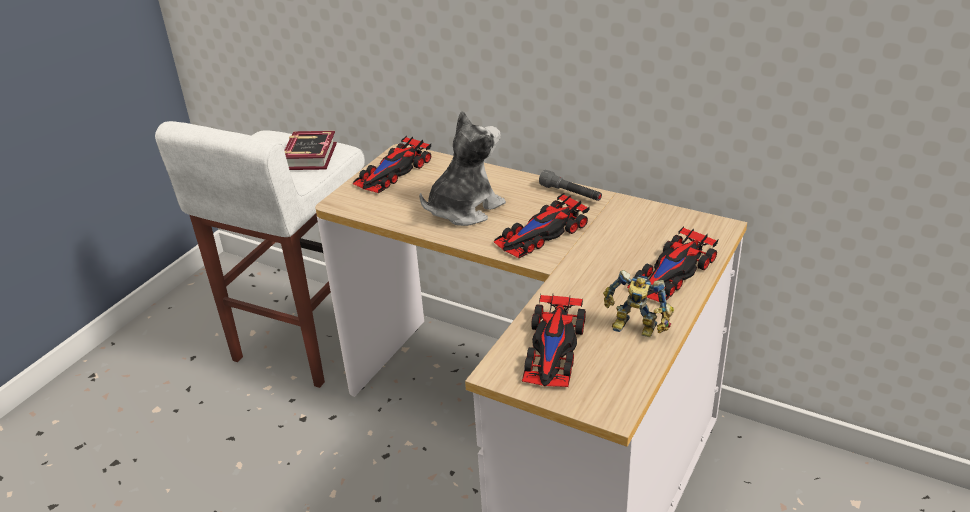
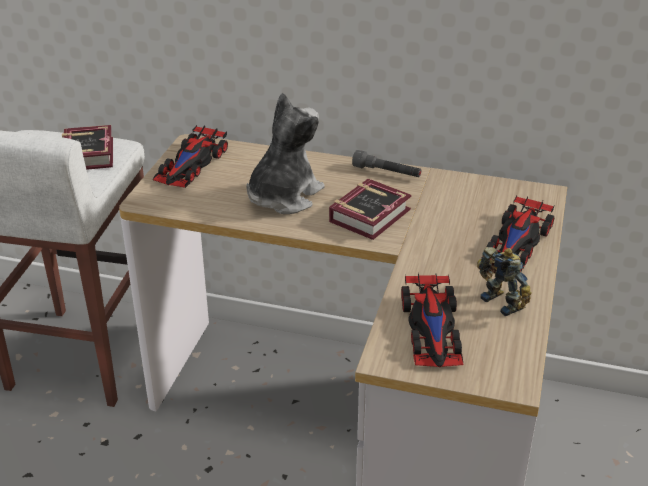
camera: 15 degrees left, 0 degrees up
toy car [494,193,590,258] -> book [329,179,412,240]
toy robot [603,270,674,337] -> toy robot turned 135 degrees counterclockwise [477,247,531,316]

